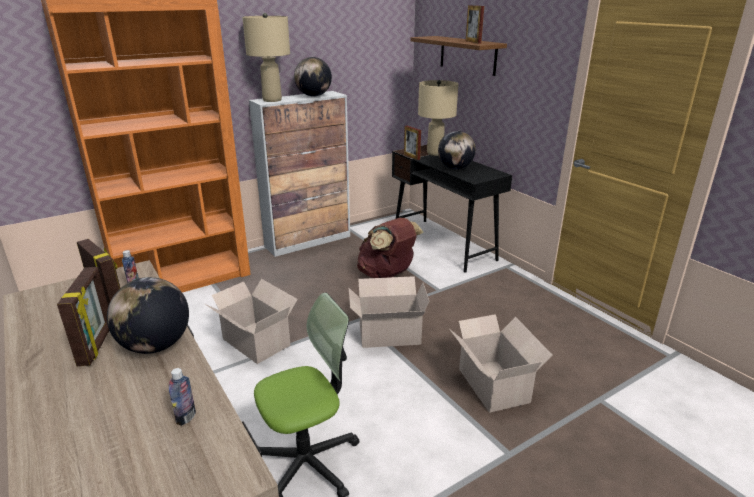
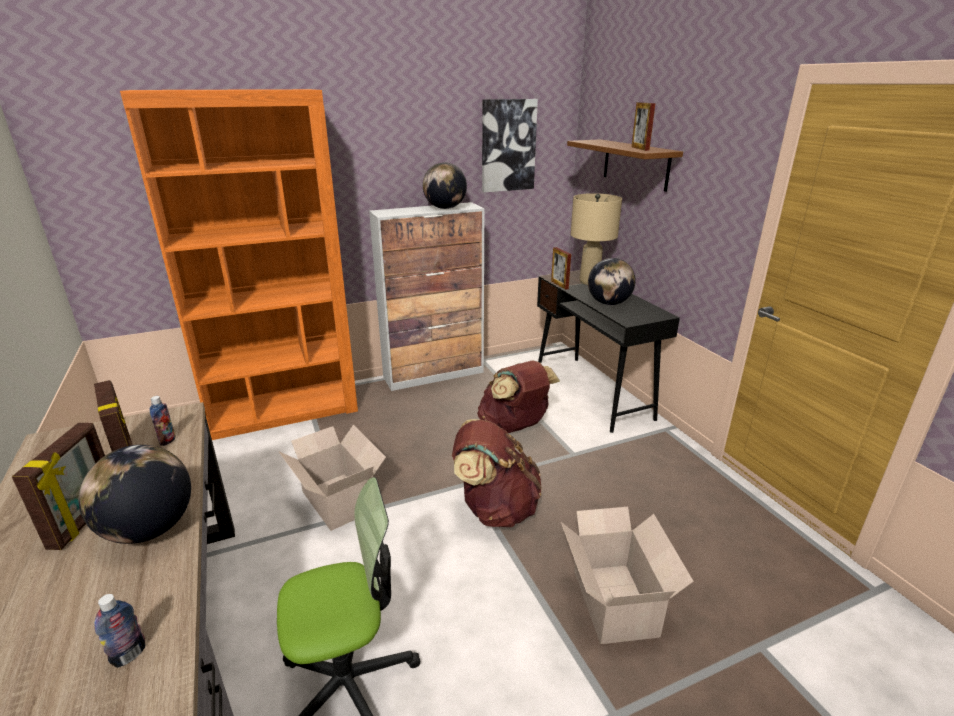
camera: 10 degrees right, 0 degrees up
beige table lamp [242,13,290,102] -> none
cardboard box [349,276,430,348] -> brown backpack [452,419,541,527]
none -> picture [482,99,538,193]

